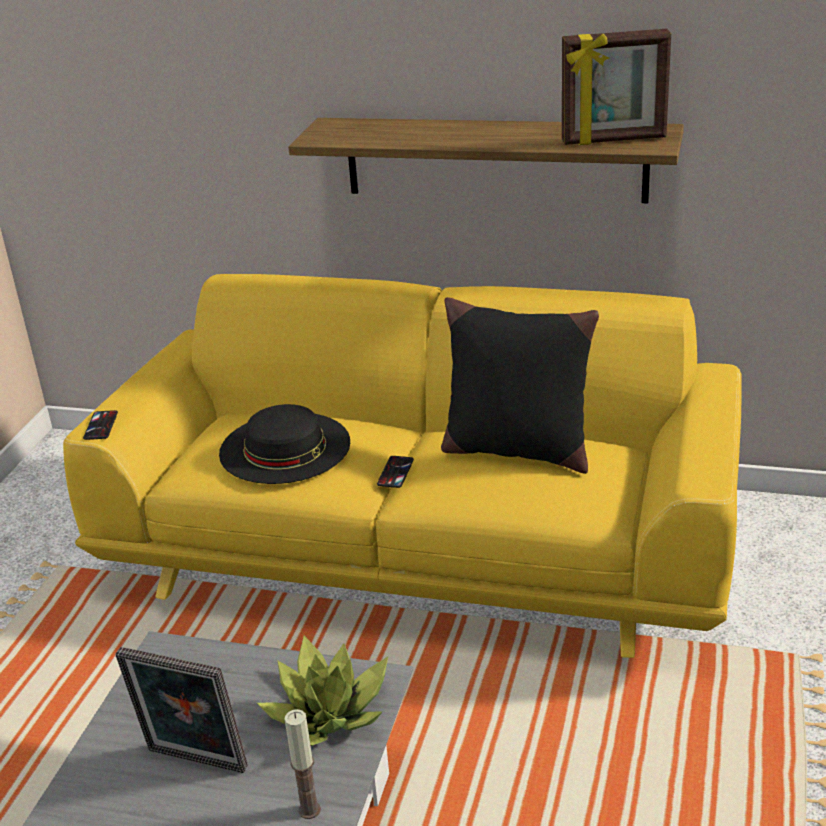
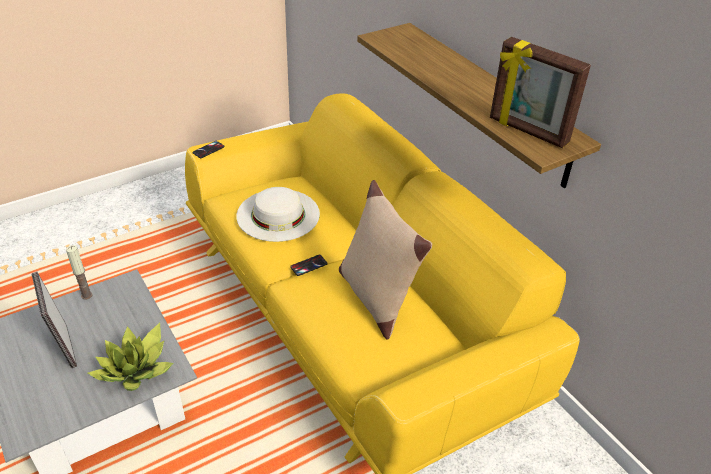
camera: 40 degrees right, 10 degrees up
black hat [219,404,350,484] -> white hat [236,187,320,242]
candle [285,709,321,819] -> candle moved to [66,245,93,299]
black pillow [441,297,599,474] -> beige pillow [339,180,432,340]

